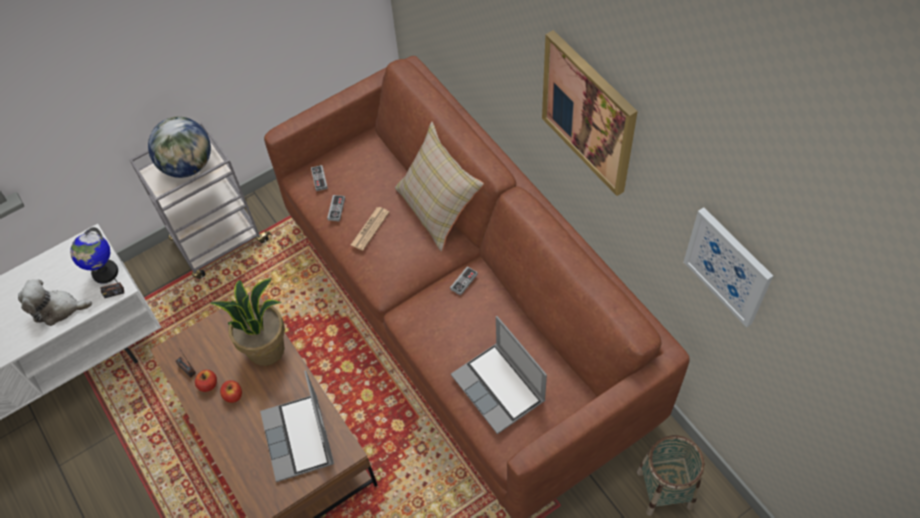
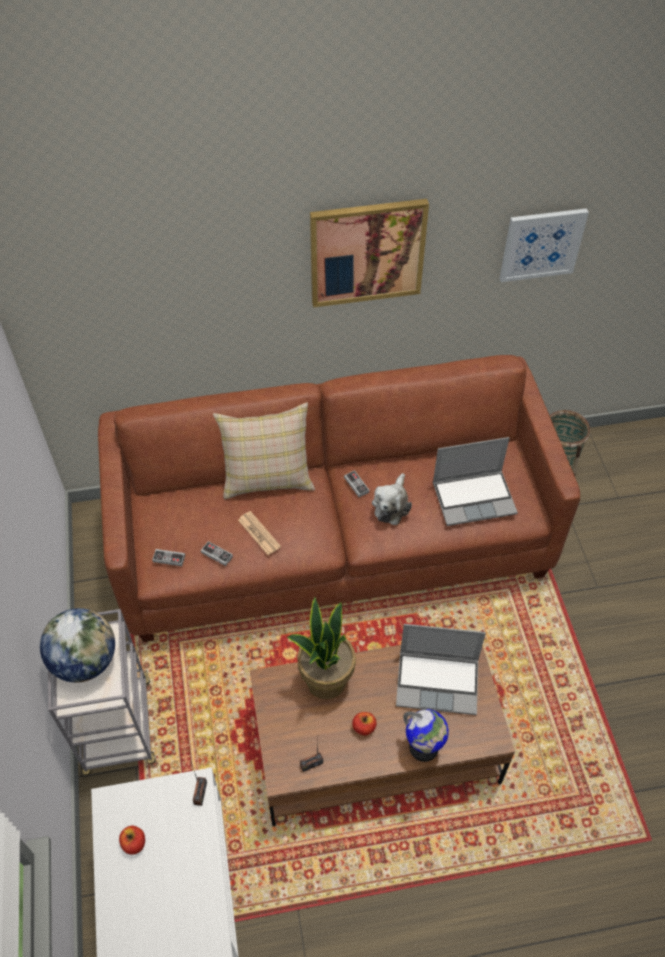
camera: 70 degrees left, 5 degrees down
plush toy [18,279,92,326] -> plush toy moved to [372,473,412,525]
globe [70,227,118,284] -> globe moved to [403,709,449,762]
apple [195,370,217,392] -> apple moved to [119,826,145,855]

